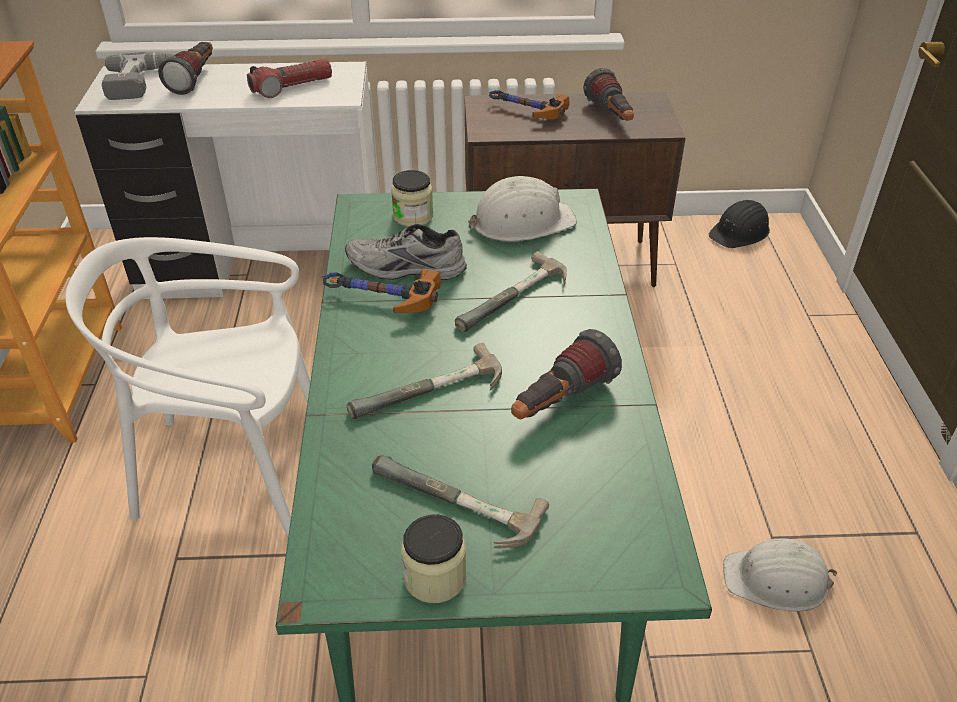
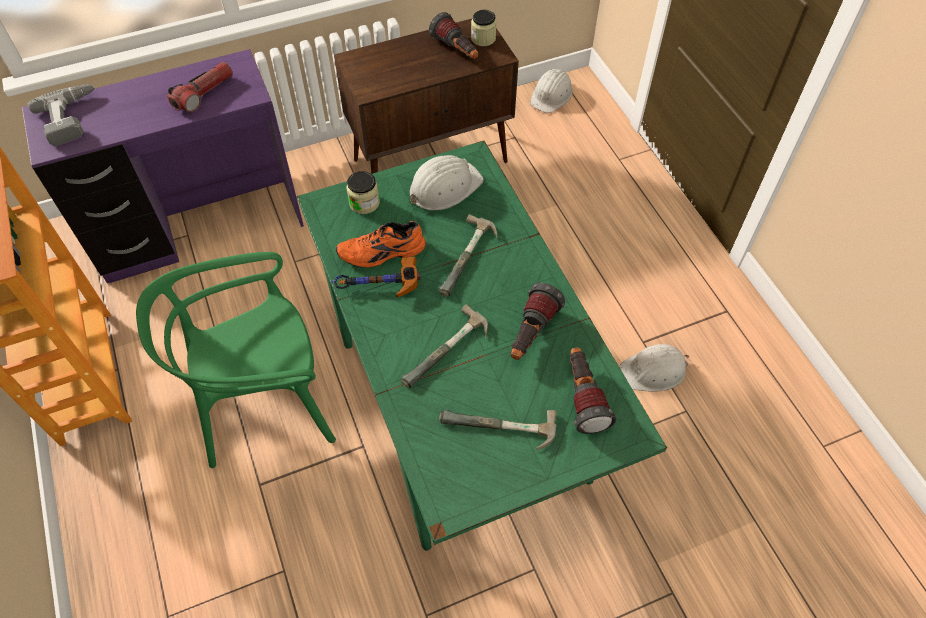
camera: 20 degrees left, 15 degrees up
white chair [65,237,311,536] -> green chair [136,252,336,468]
white desk [75,62,378,299] -> purple desk [22,49,304,283]
flashlight [158,42,213,95] -> flashlight moved to [570,347,616,434]
grey shoe [345,224,467,280] -> orange shoe [336,221,426,268]
jar [401,514,466,603] -> jar moved to [471,10,497,46]
hammer [488,90,570,119] -> none
black hard hat [708,200,770,248] -> white hard hat [530,69,573,113]

